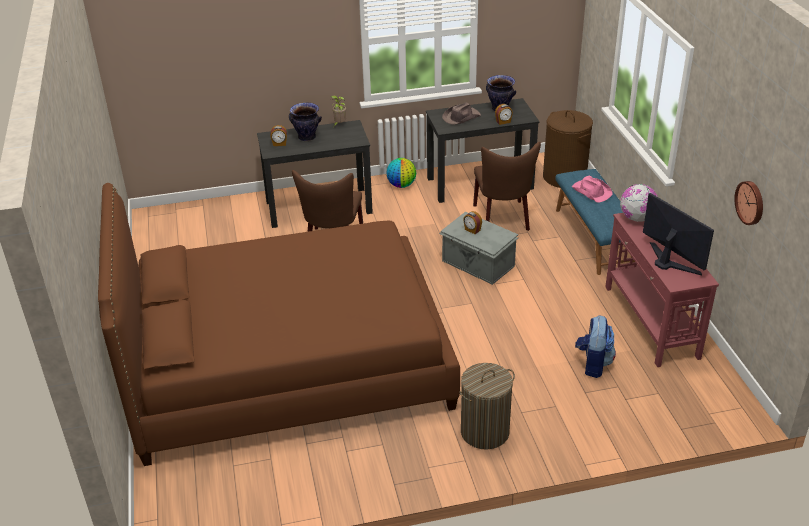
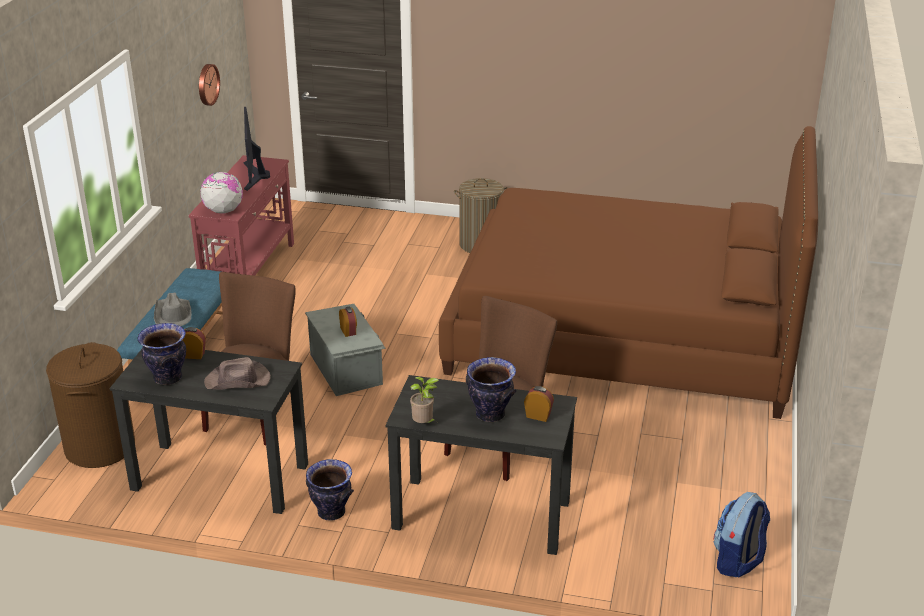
camera: 155 degrees left, 5 degrees down
globe [386,158,416,188] -> vase [306,459,354,521]
pink hat [572,176,613,203] -> grey hat [154,293,191,326]
backpack [575,315,616,378] -> backpack moved to [714,492,770,577]

